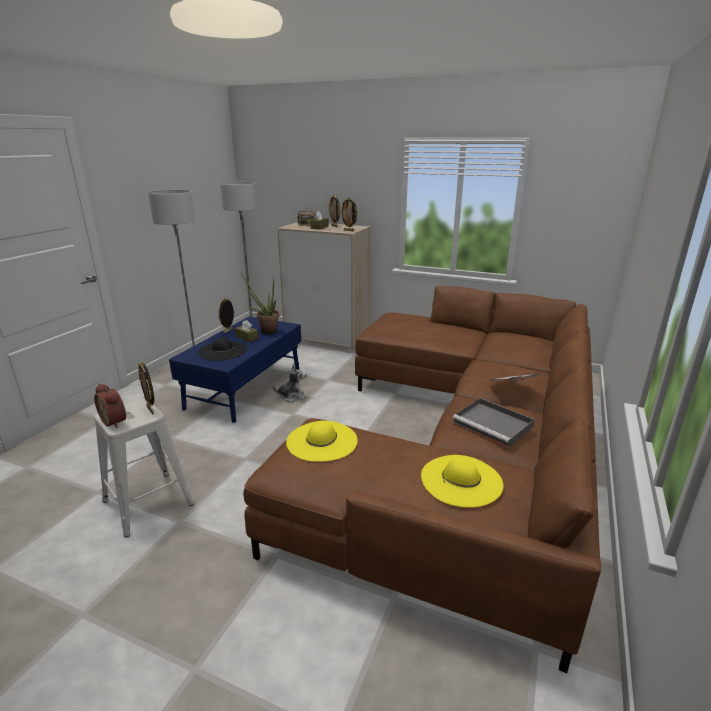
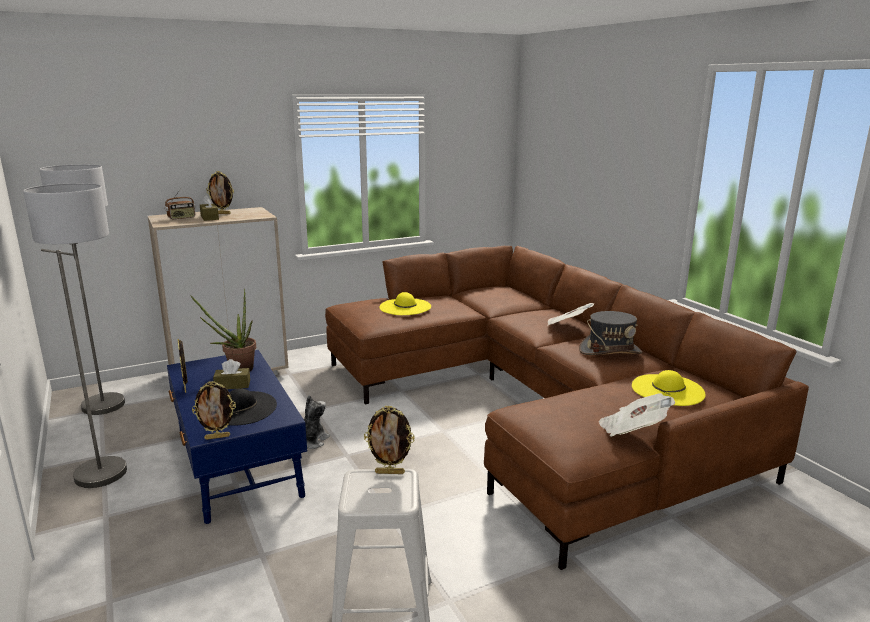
camera: 50 degrees left, 5 degrees down
alarm clock [94,384,126,428] -> none
yellow hat [286,421,357,462] -> yellow hat moved to [379,292,431,315]
picture frame [340,197,358,231] -> picture frame moved to [192,381,236,440]
grey tray [453,398,535,447] -> grey hat [579,311,642,355]
none -> newspaper [599,393,675,437]

